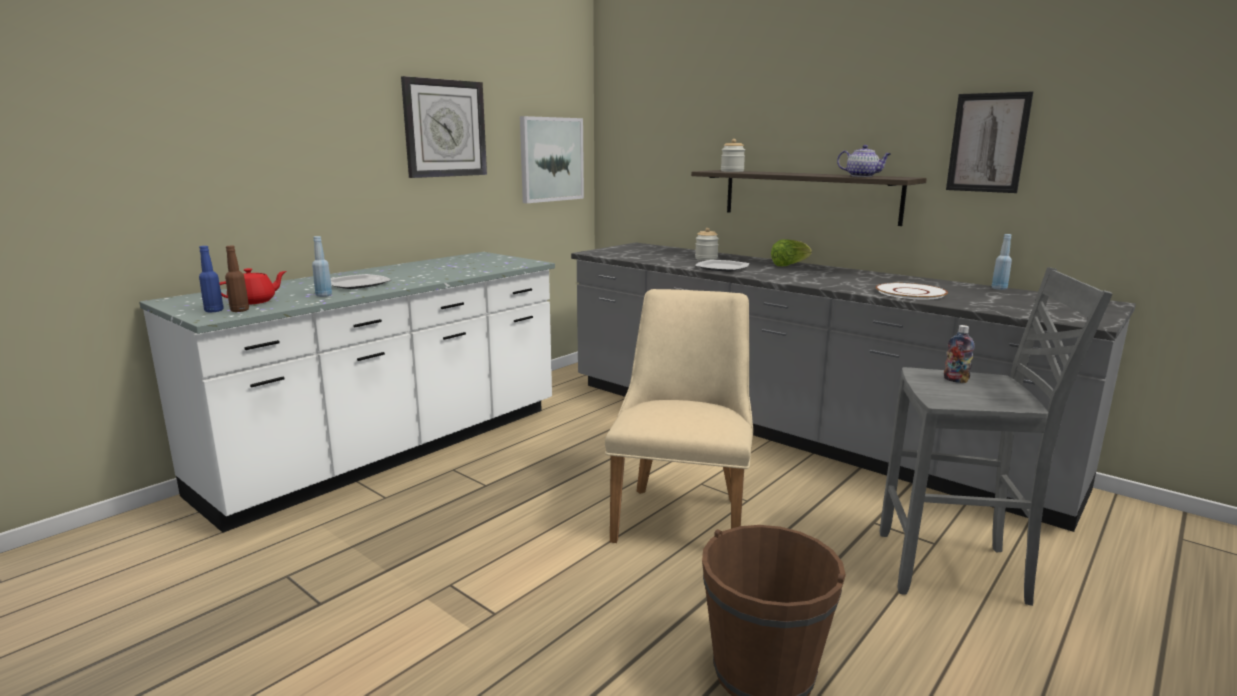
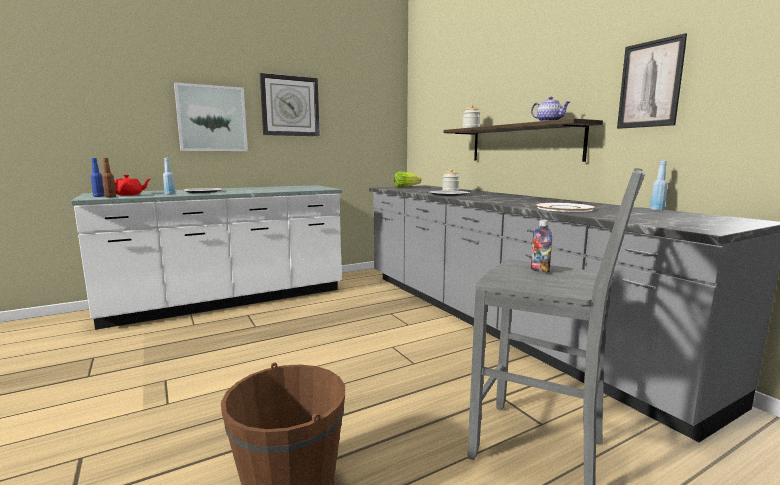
camera: 20 degrees right, 5 degrees down
picture [520,116,584,203] -> picture moved to [174,82,248,151]
beige chair [605,289,753,543] -> none
lettuce [771,239,812,266] -> lettuce moved to [394,171,421,188]

